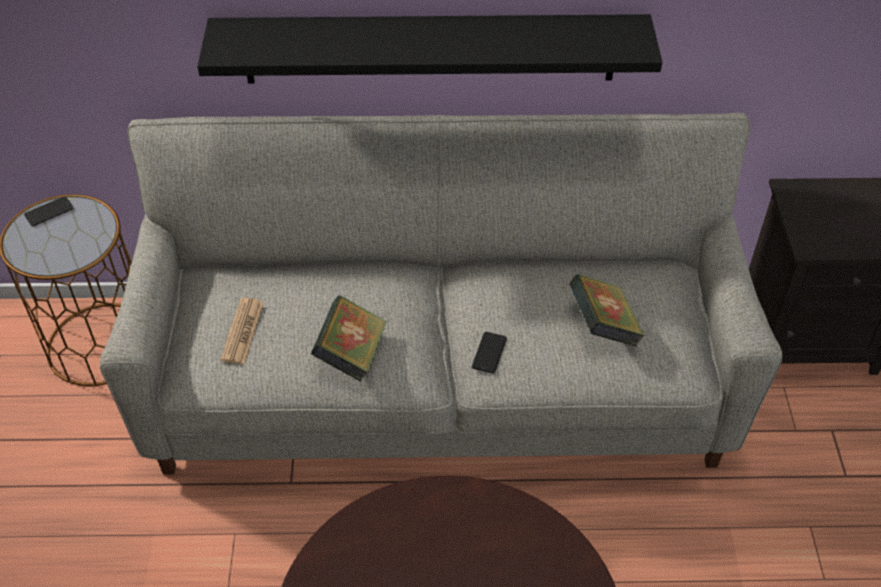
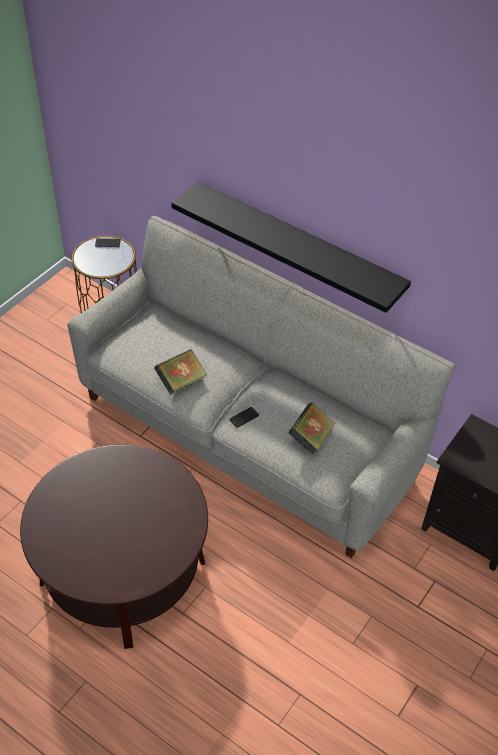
camera: 35 degrees right, 0 degrees up
newspaper [220,298,264,364] -> none

